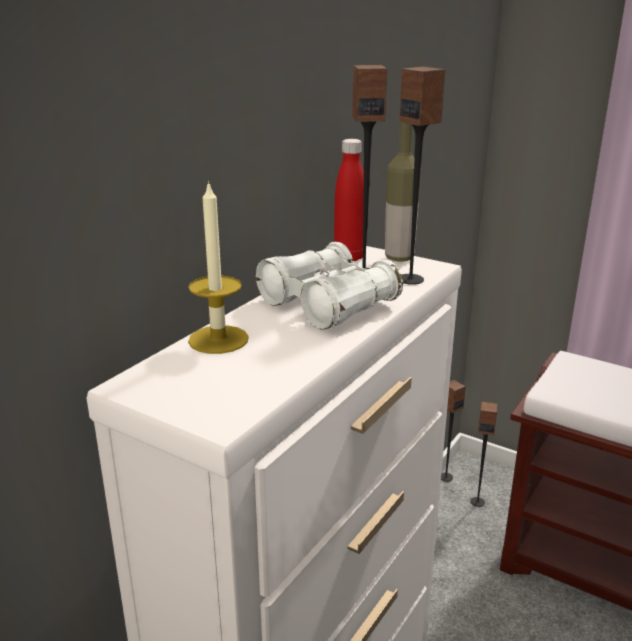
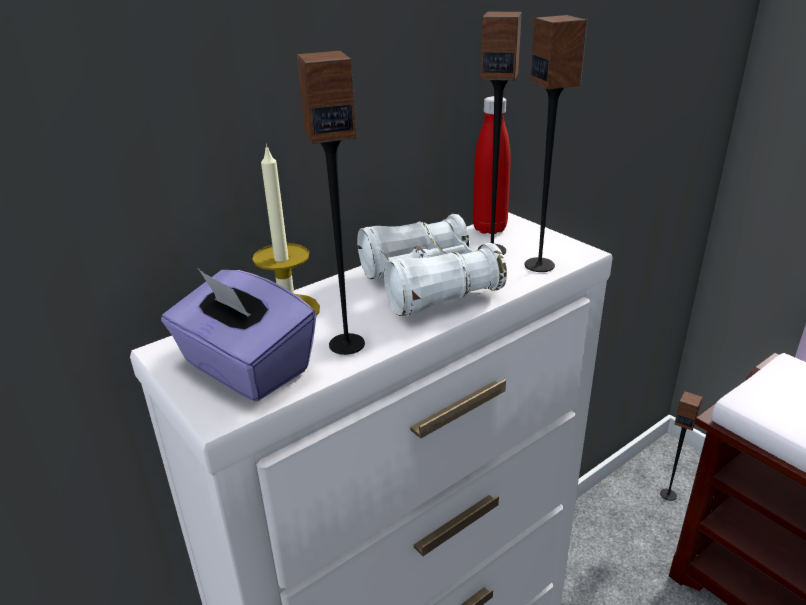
camera: 20 degrees right, 5 degrees up
bottle [385,122,422,262] -> none
speaker [441,380,466,482] -> speaker moved to [297,51,365,355]
none -> purple tissue box [161,269,316,401]

